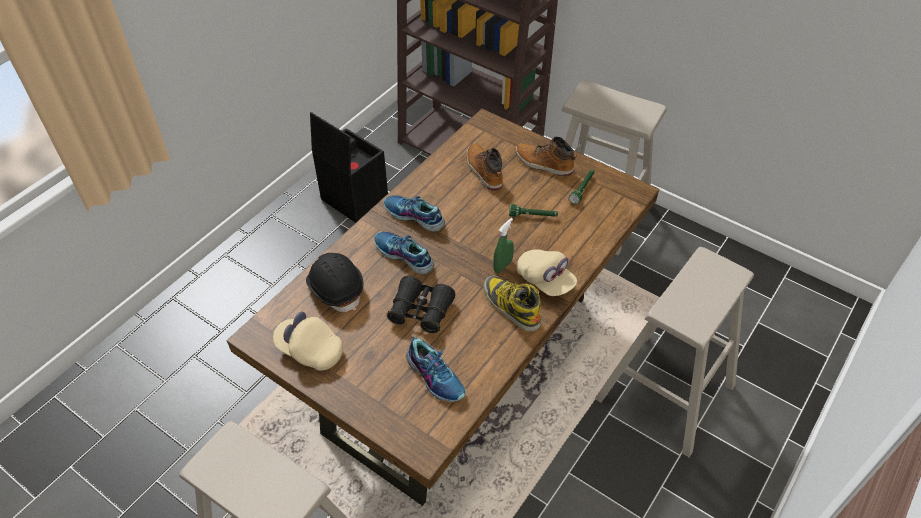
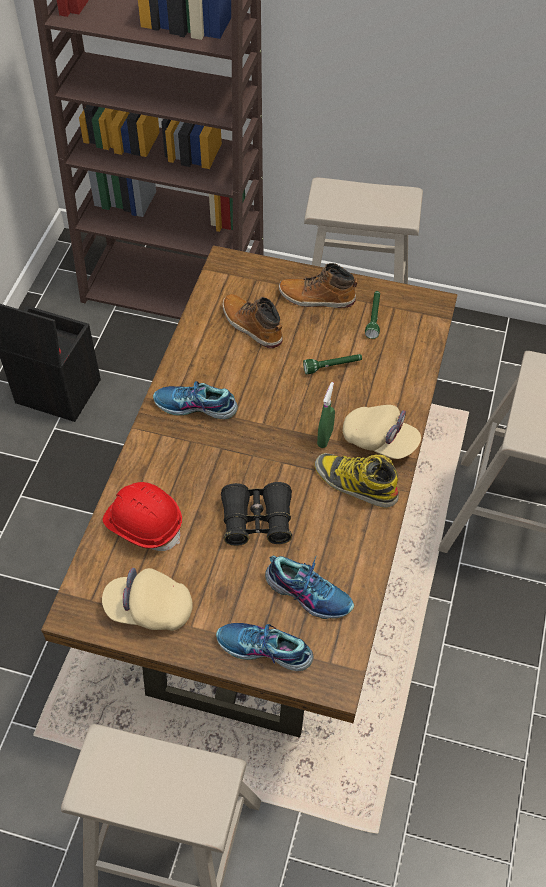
camera: 20 degrees left, 5 degrees up
black hard hat [306,253,363,312] -> red hard hat [103,482,182,551]
shoe [374,232,434,275] -> shoe moved to [216,623,313,671]

